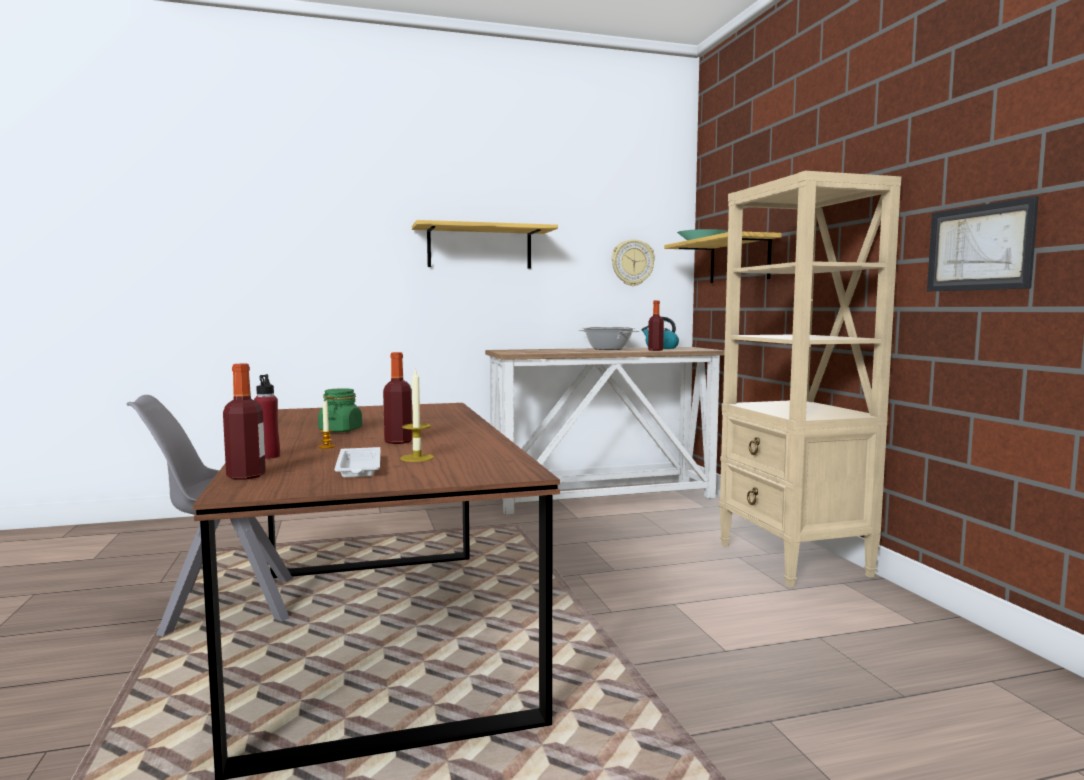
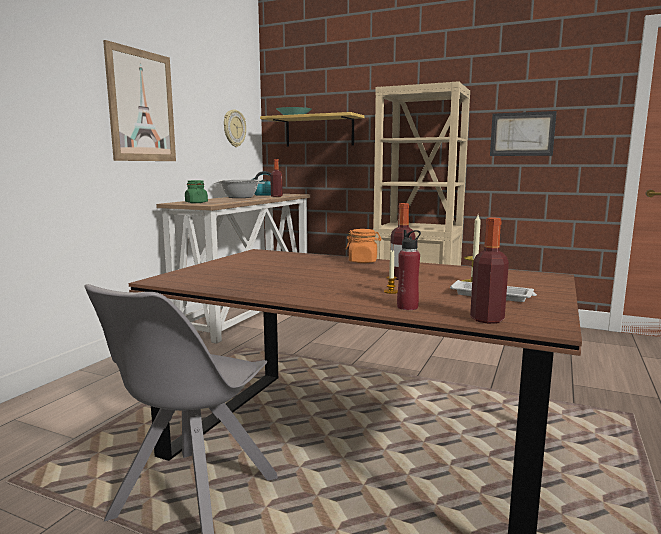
camera: 50 degrees left, 5 degrees up
green jar [318,388,362,432] -> green jar moved to [185,180,208,203]
shelf [412,220,558,269] -> picture [103,40,176,161]
none -> orange jar [346,229,381,263]

